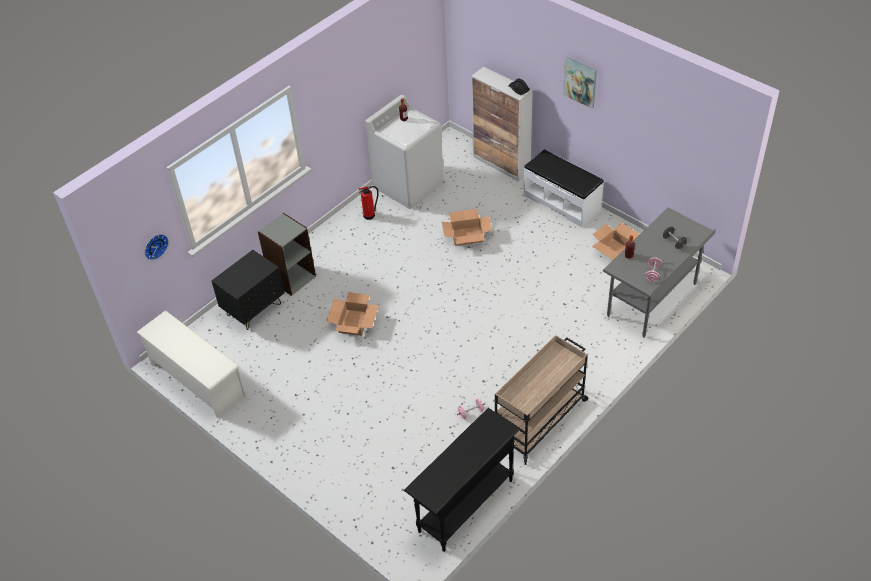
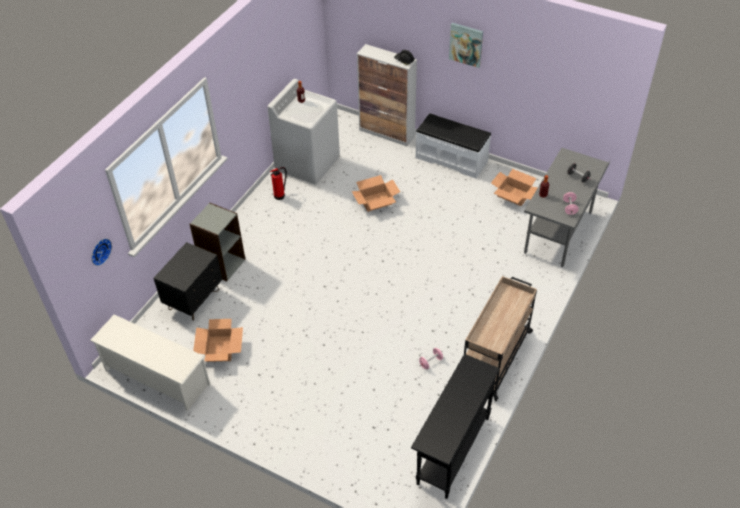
camera: 15 degrees left, 0 degrees up
cardboard box [326,292,379,336] -> cardboard box moved to [193,319,243,362]

